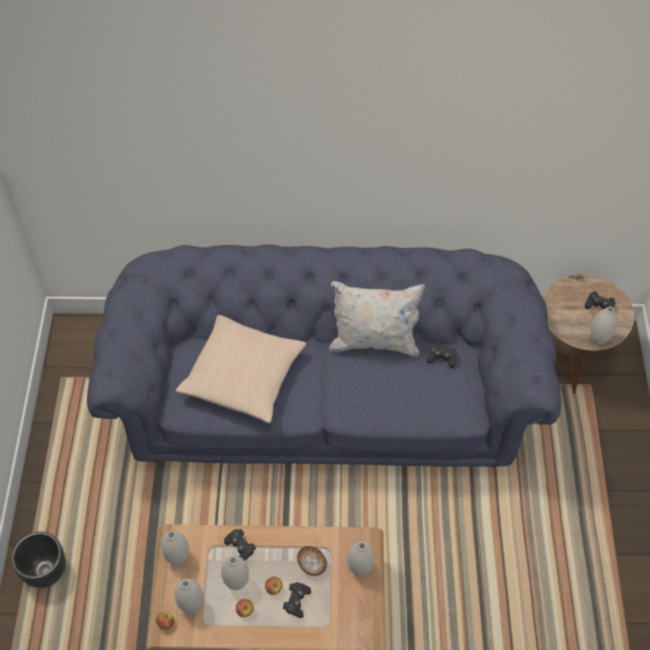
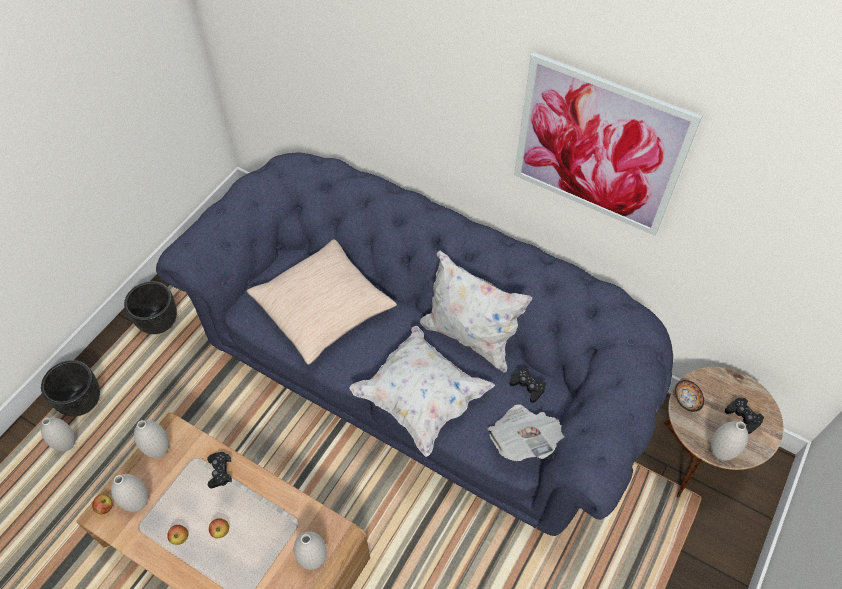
camera: 30 degrees right, 0 degrees up
white vase [221,556,249,590] -> white vase moved to [41,418,75,452]
black game controller [283,582,311,618] -> none
bowl [297,546,327,576] -> bowl moved to [675,380,704,412]
none -> black planter [124,281,177,334]
none -> white pillow [349,326,495,457]
none -> newspaper [487,404,565,461]
none -> picture [514,52,702,236]

